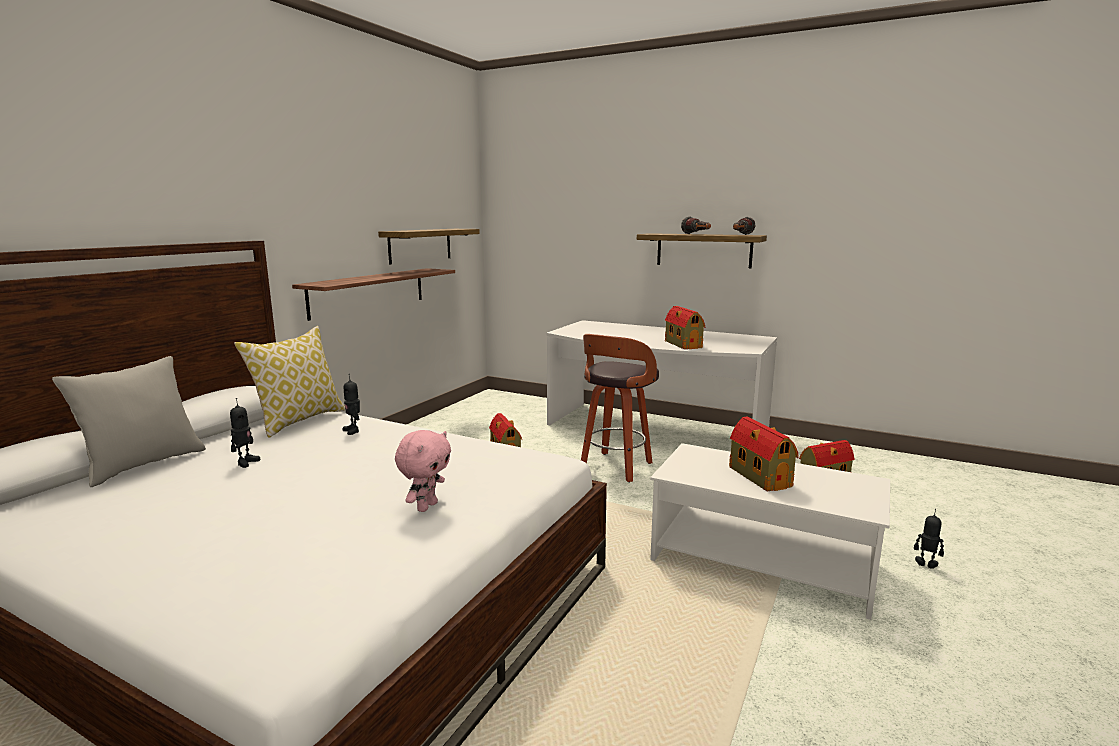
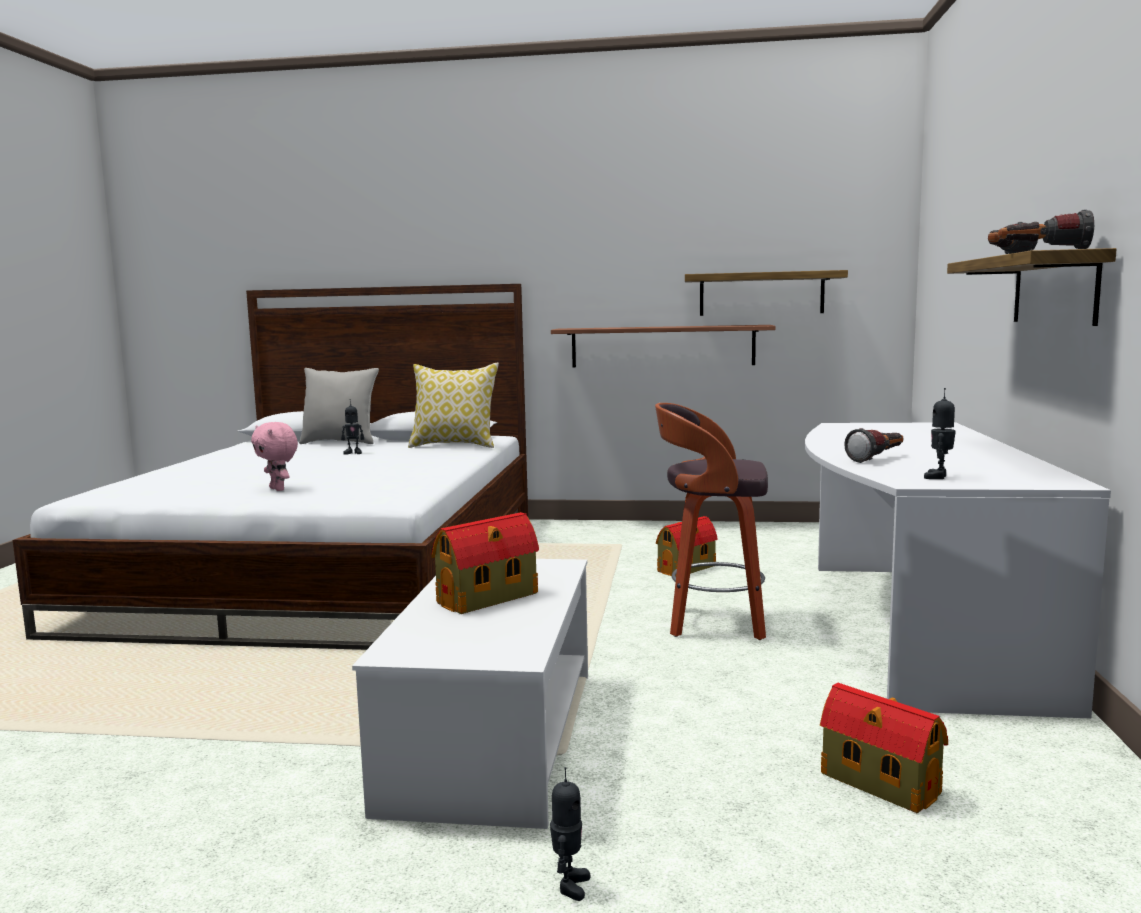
camera: 70 degrees right, 5 degrees down
toy robot [343,374,360,435] -> toy robot moved to [924,388,956,479]
pink plush toy [395,430,451,512] -> pink plush toy turned 45 degrees clockwise [251,422,298,491]
toy house [665,306,705,349] -> flashlight [844,428,903,463]

